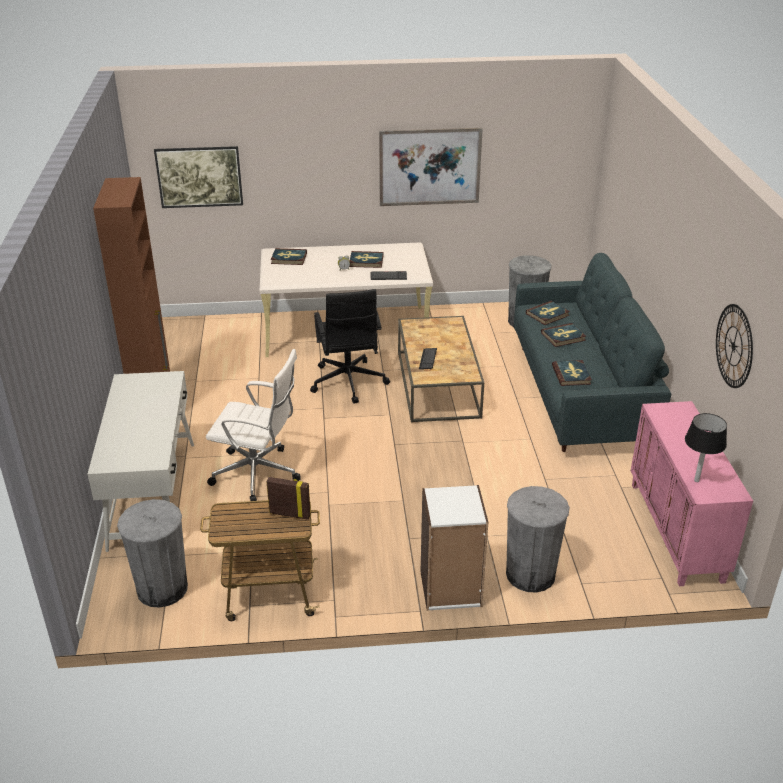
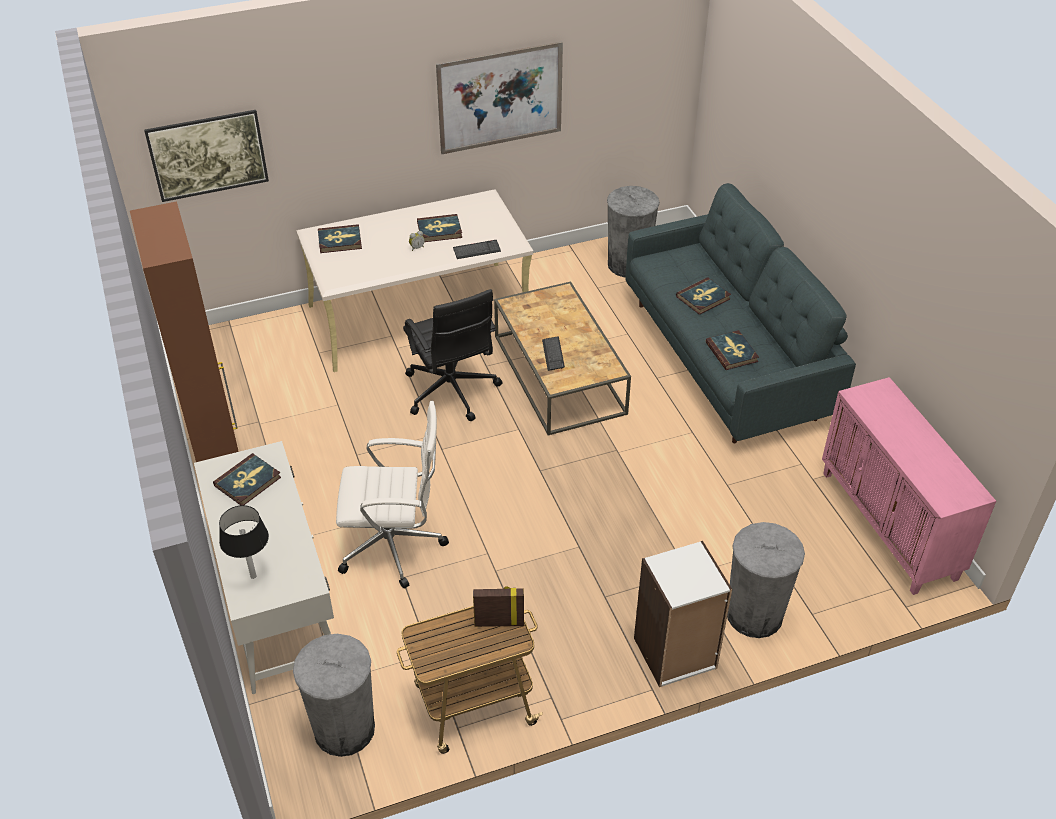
camera: 15 degrees left, 10 degrees up
book [526,301,570,325] -> book moved to [213,453,281,505]
black table lamp [685,413,727,482] -> black table lamp moved to [219,505,269,579]
wall clock [716,304,753,388] -> none

